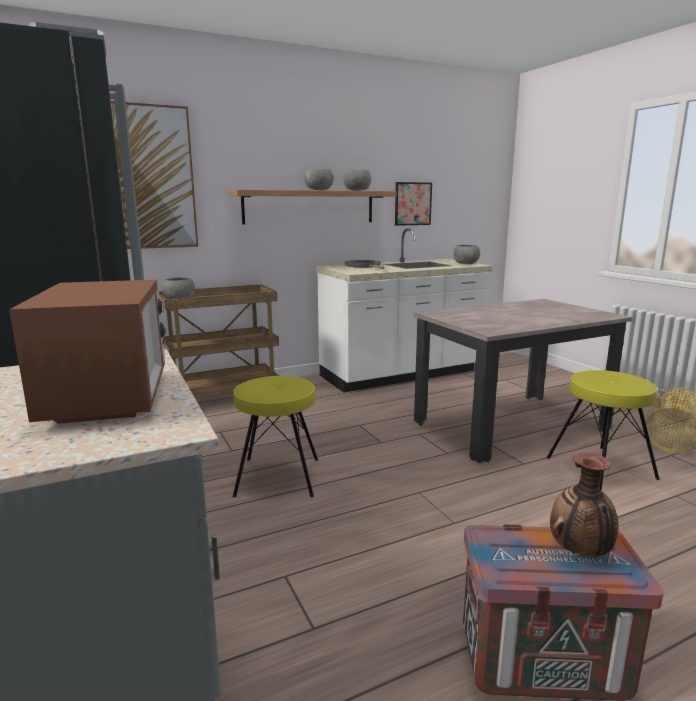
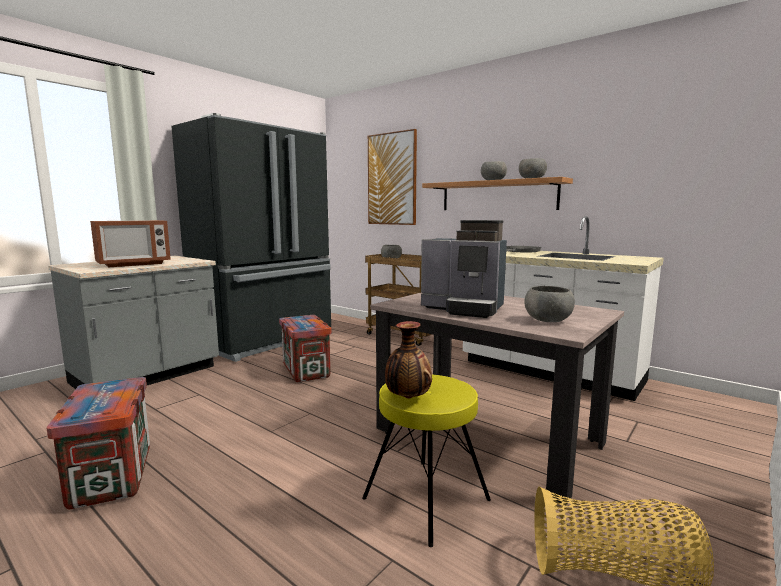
camera: 65 degrees right, 5 degrees down
yellow stool [233,376,318,497] -> crate [279,315,332,382]
picture [395,182,432,226] -> none
grey bowl [454,245,480,264] -> grey bowl moved to [524,286,575,322]
vase [550,452,619,557] -> vase moved to [385,321,432,399]
none -> coffee machine [421,220,507,318]

